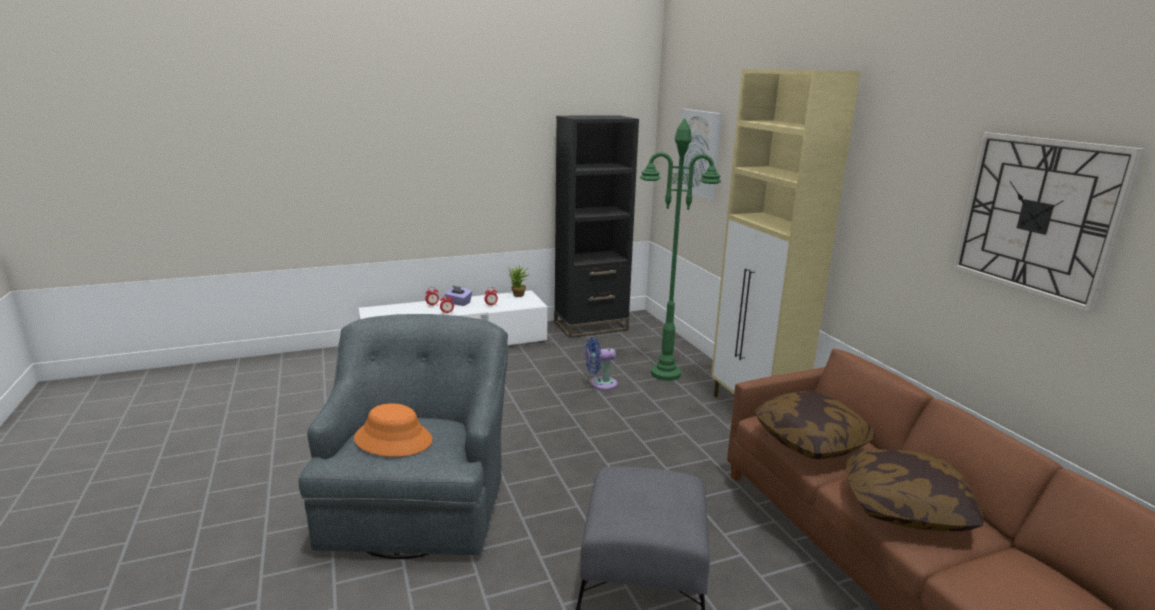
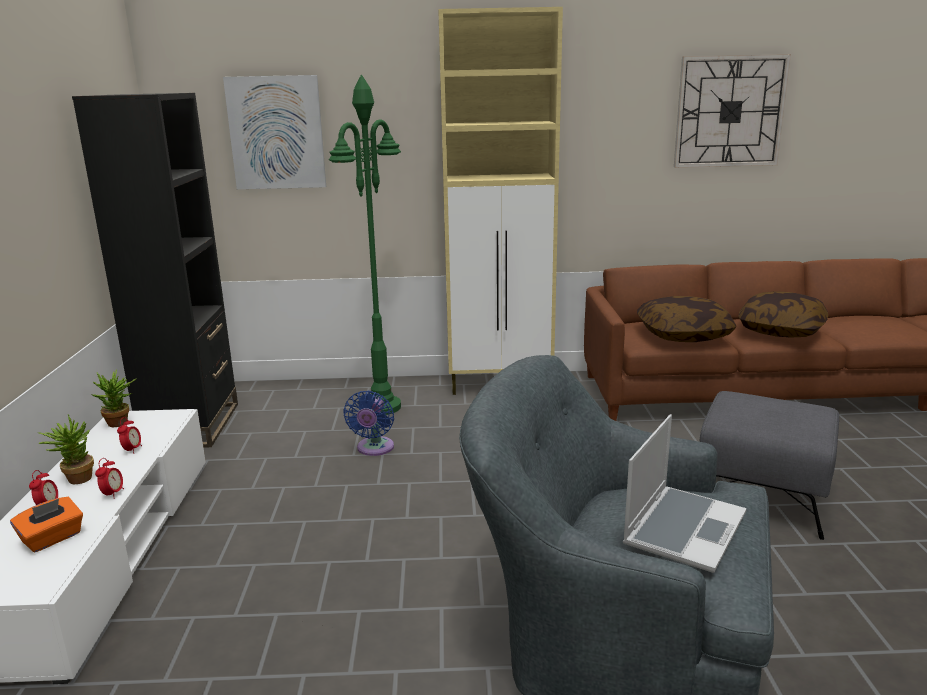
camera: 70 degrees left, 0 degrees up
orange hat [354,403,432,457] -> laptop [623,414,747,573]
purple tissue box [445,285,472,306] -> potted plant [38,414,94,484]
none -> orange tissue box [10,497,83,553]

